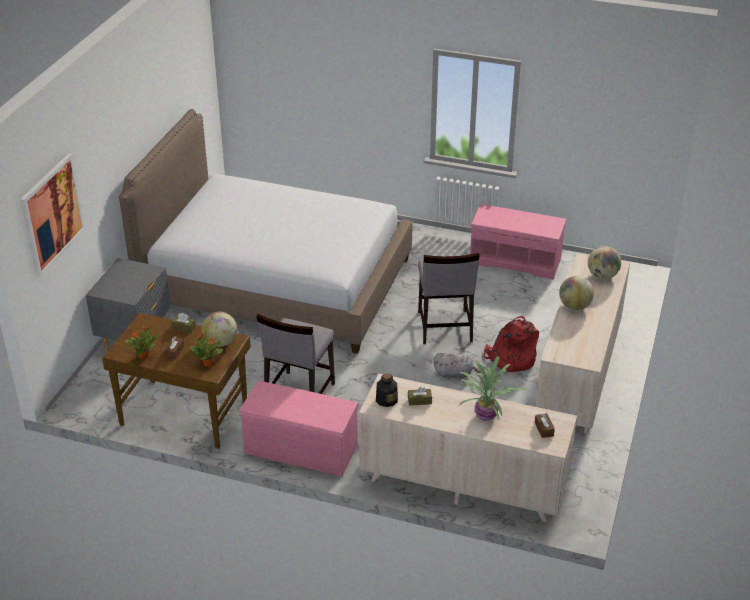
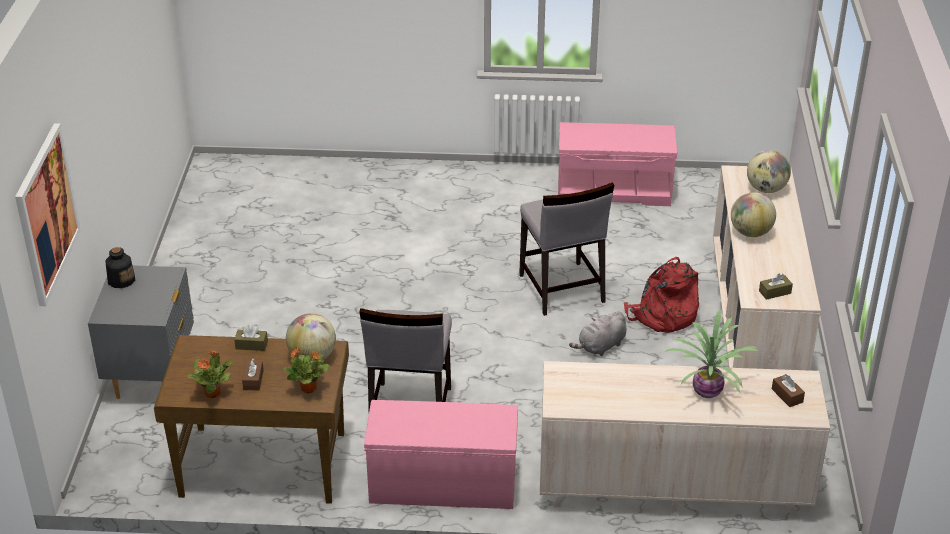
camera: 15 degrees left, 0 degrees up
bed [119,109,412,354] -> none
bottle [376,374,398,407] -> bottle moved to [105,247,135,288]
brown tissue box [408,387,432,406] -> brown tissue box moved to [759,273,793,300]
grey plush toy [433,353,481,379] -> grey plush toy turned 150 degrees clockwise [569,311,626,356]

